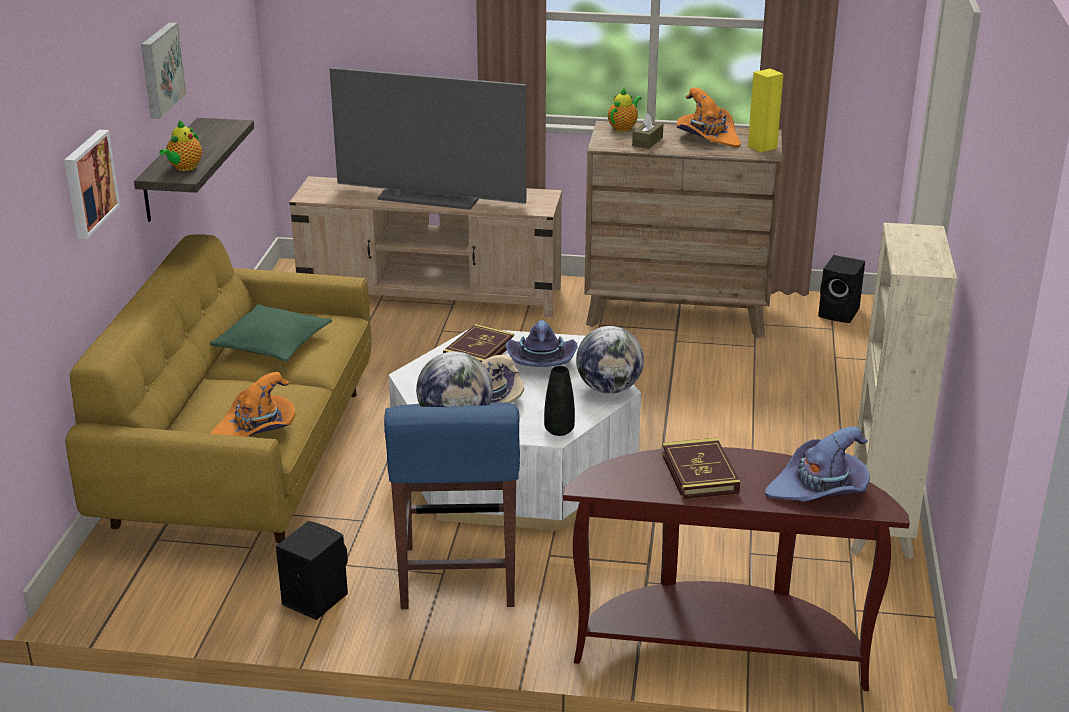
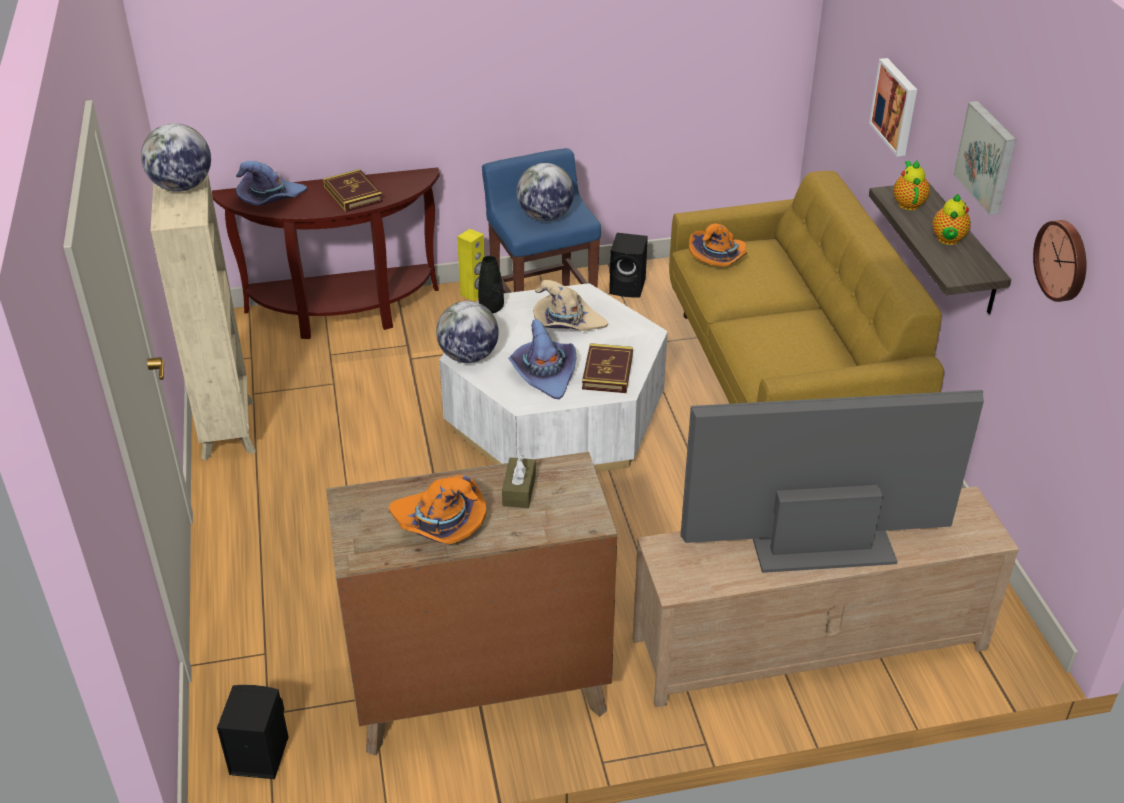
camera: 160 degrees right, 10 degrees up
green pillow [210,304,332,362] -> none
teapot [608,87,642,132] -> teapot moved to [933,194,971,245]
yellow speaker [748,68,783,153] -> yellow speaker moved to [457,229,485,301]
none -> globe [141,123,211,192]
none -> wall clock [1033,220,1086,302]

